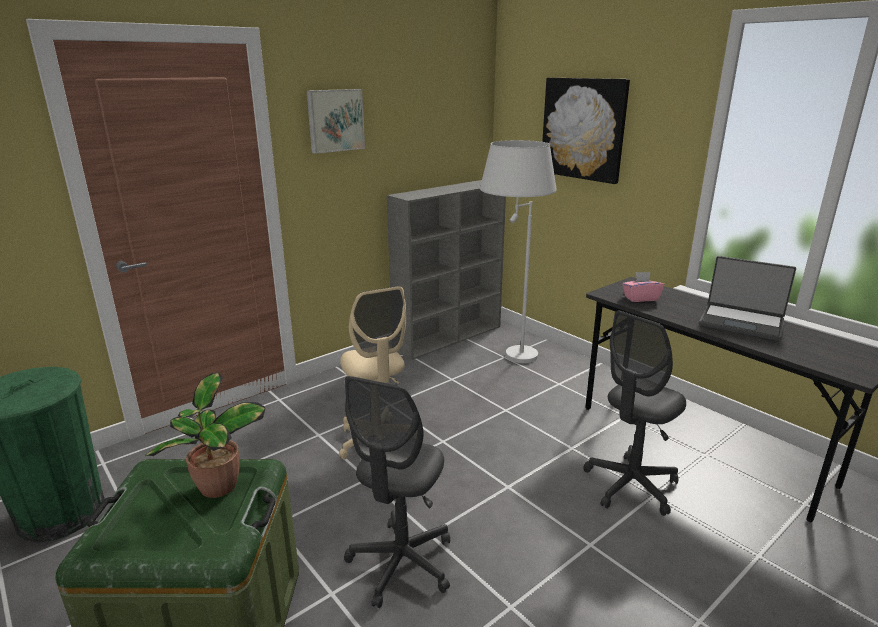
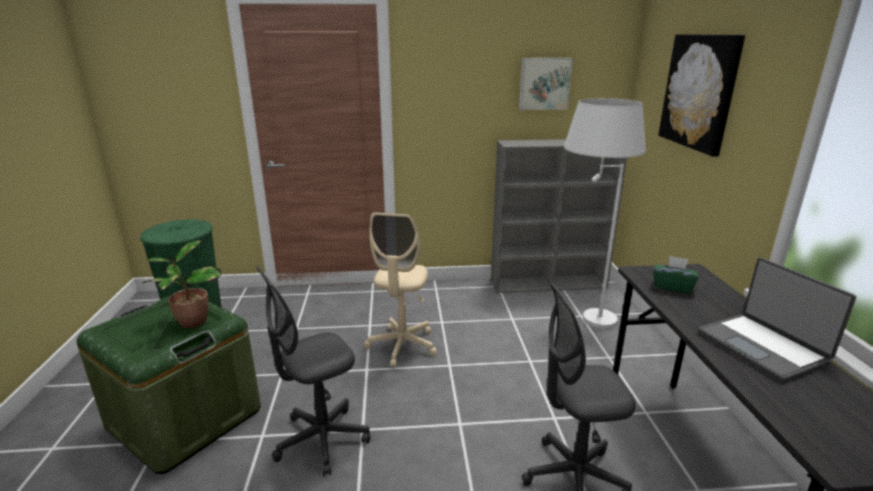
camera: 35 degrees right, 0 degrees up
picture [307,89,365,154] -> picture moved to [519,58,573,110]
pink tissue box [622,272,664,302] -> green tissue box [653,256,699,294]

